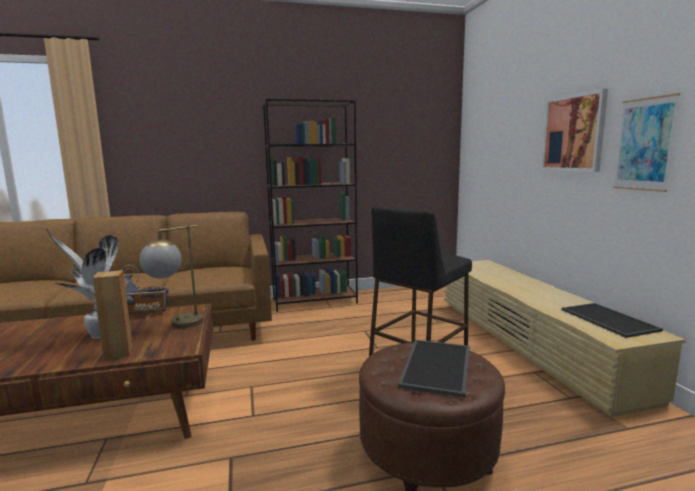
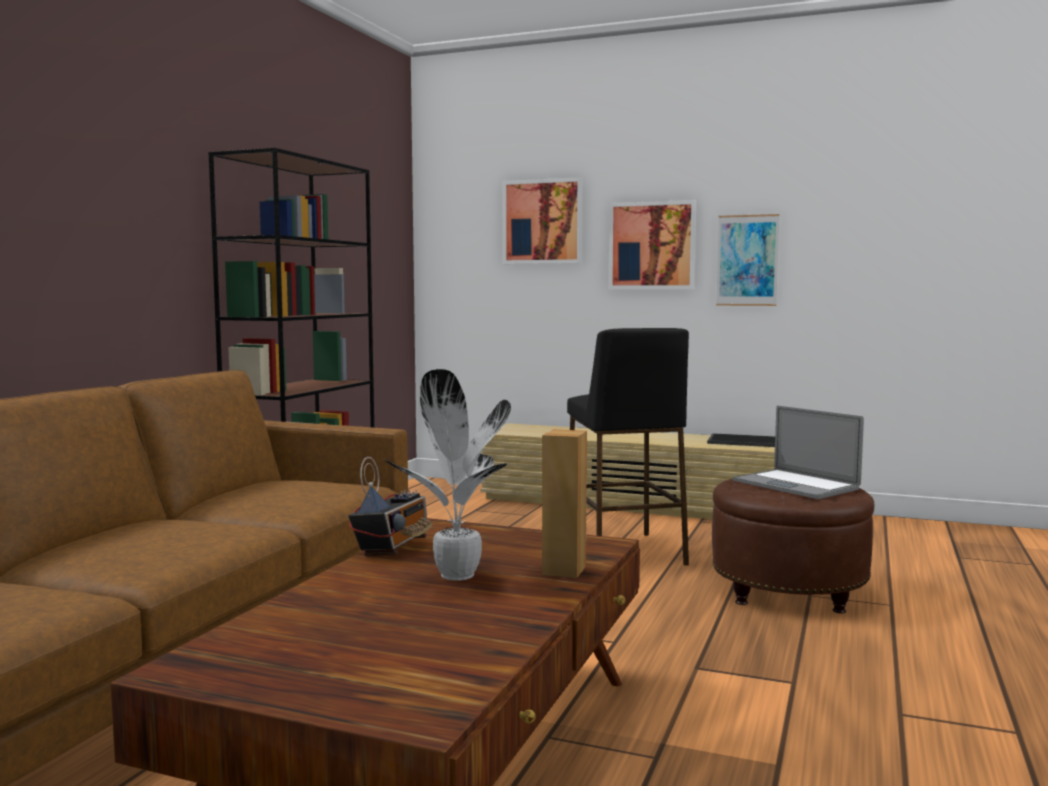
camera: 55 degrees left, 5 degrees down
table lamp [140,225,203,328] -> none
tray [398,340,470,398] -> laptop [733,406,864,499]
none -> picture [503,177,583,264]

